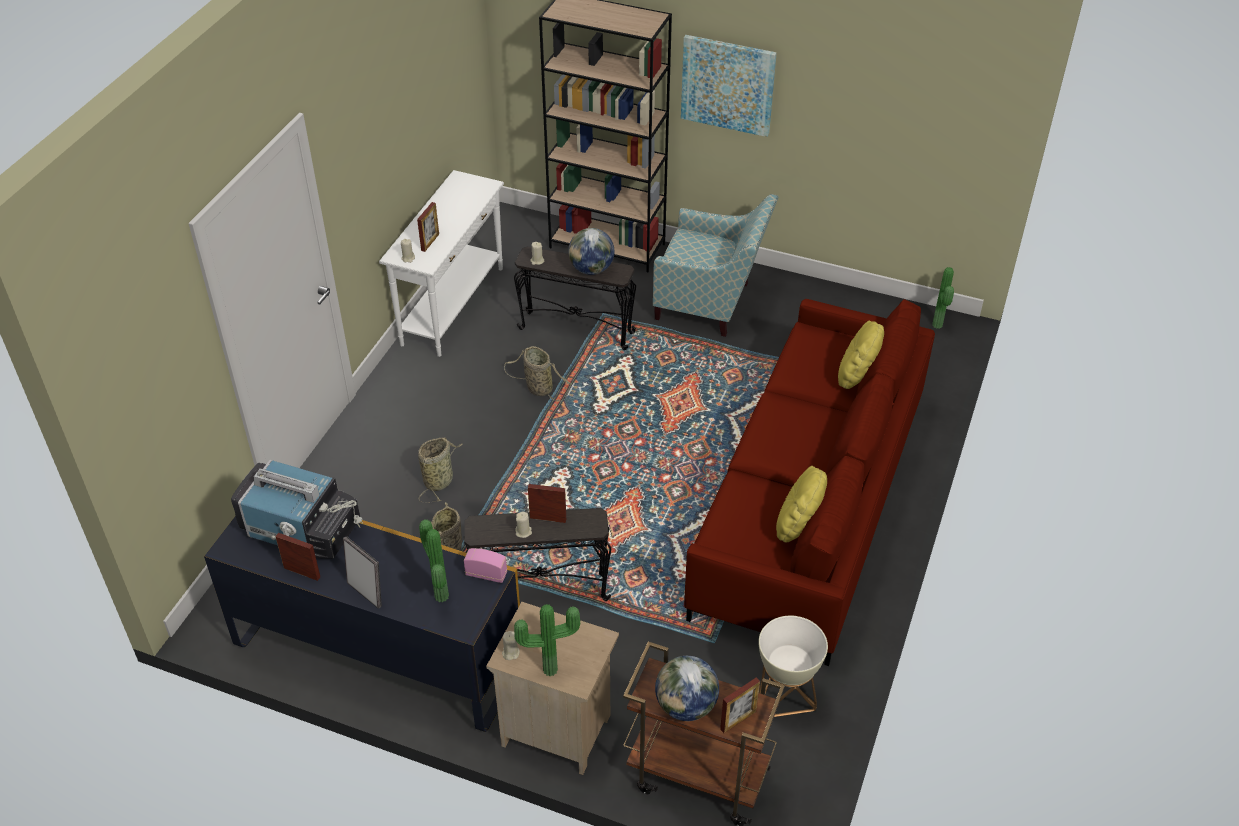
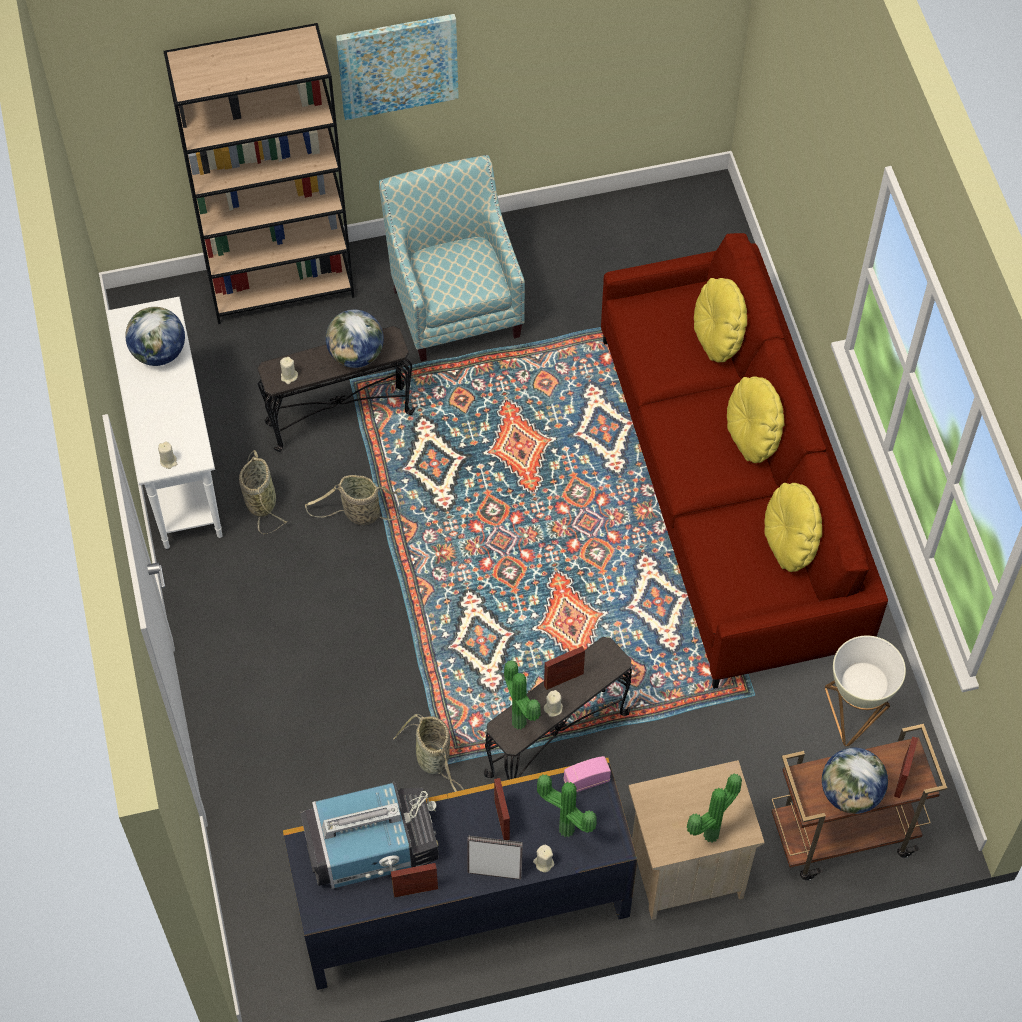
camera: 35 degrees left, 15 degrees up
picture frame [417,202,439,252] -> picture frame moved to [494,778,510,840]
basket [418,437,462,503] -> basket moved to [239,450,288,535]
beige candle [502,631,520,660] -> beige candle moved to [533,845,554,872]
armchair [653,194,778,337] -> armchair turned 90 degrees counterclockwise [379,155,525,361]
potted plant [932,267,954,329] -> potted plant moved to [504,660,541,730]
none -> globe [125,307,185,366]
none -> yellow pillow [727,376,784,463]

